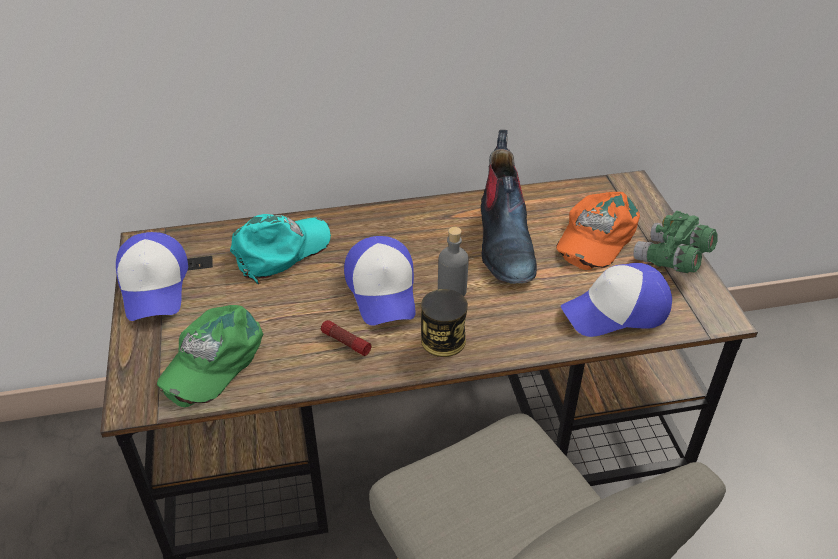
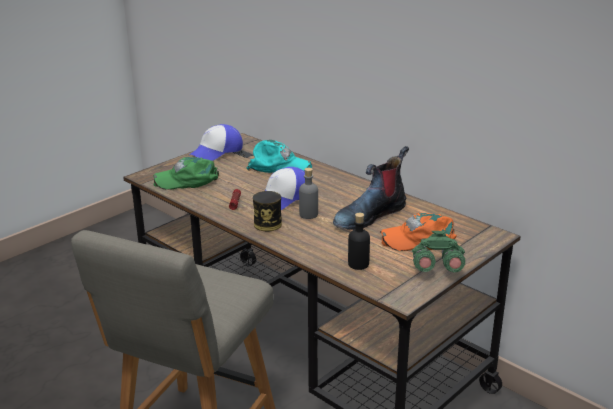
camera: 55 degrees right, 15 degrees down
cap [561,263,672,337] -> black bottle [348,213,370,270]

